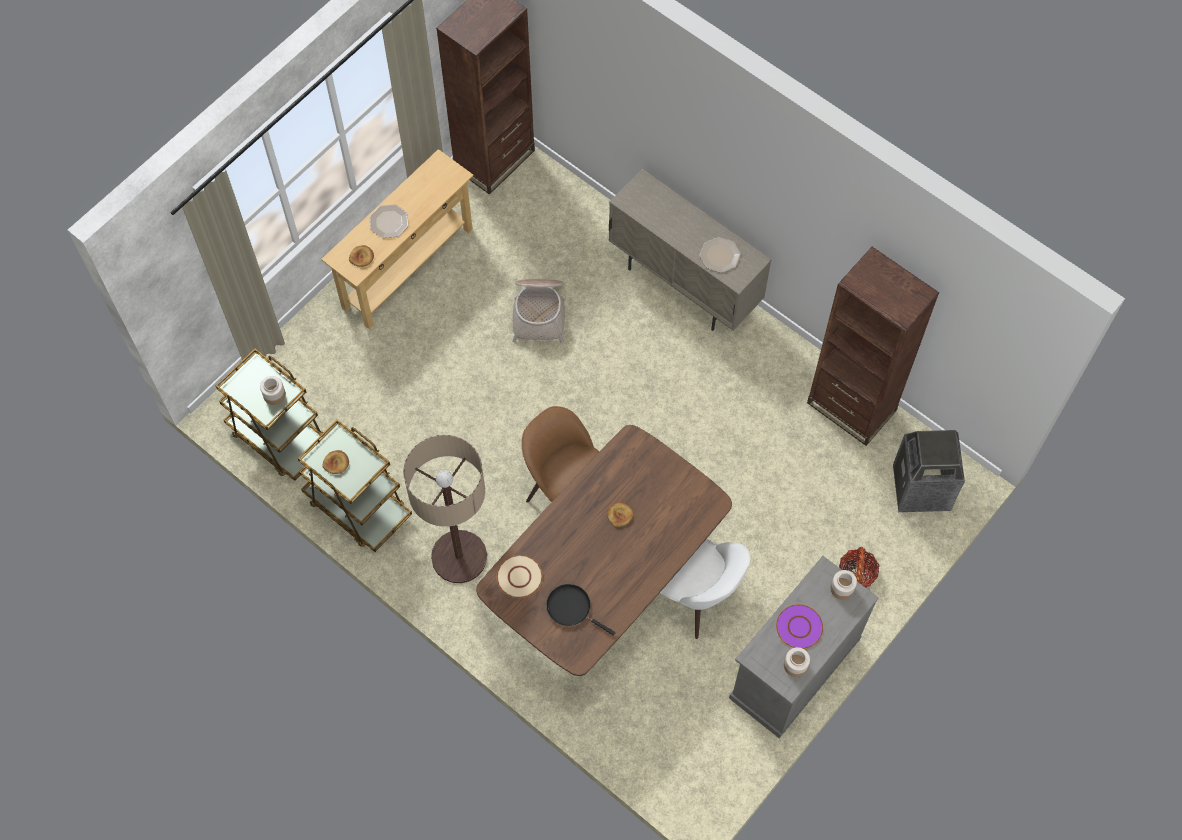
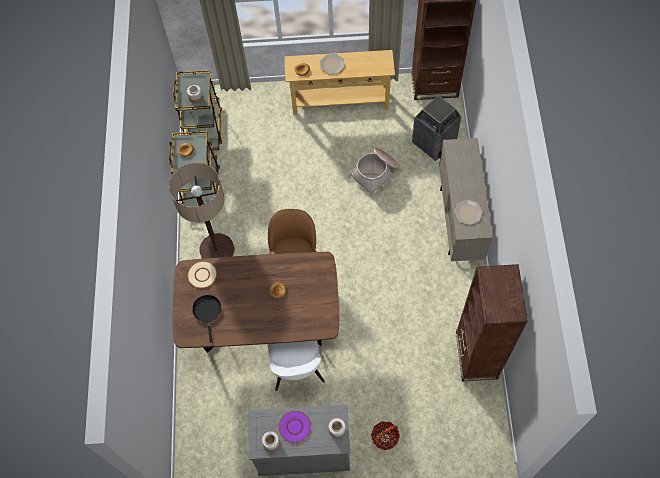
camera: 50 degrees right, 0 degrees up
trash can [893,430,965,512] -> trash can moved to [412,95,462,161]

